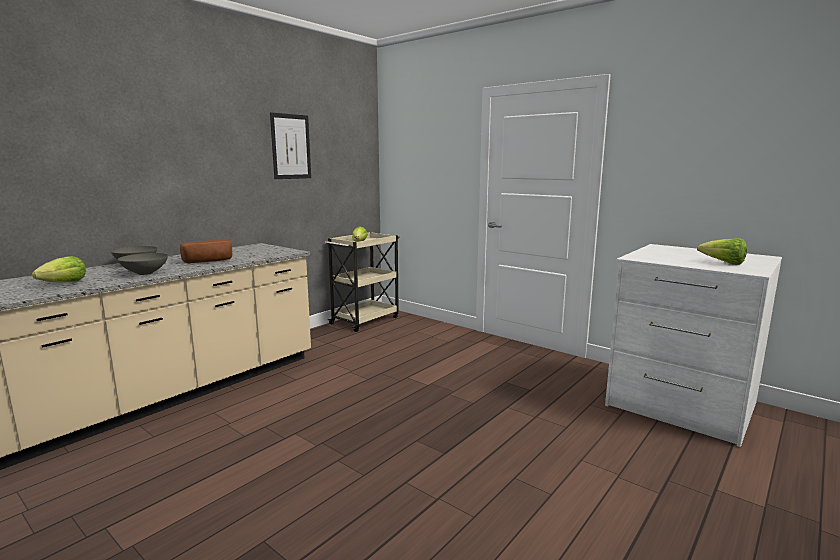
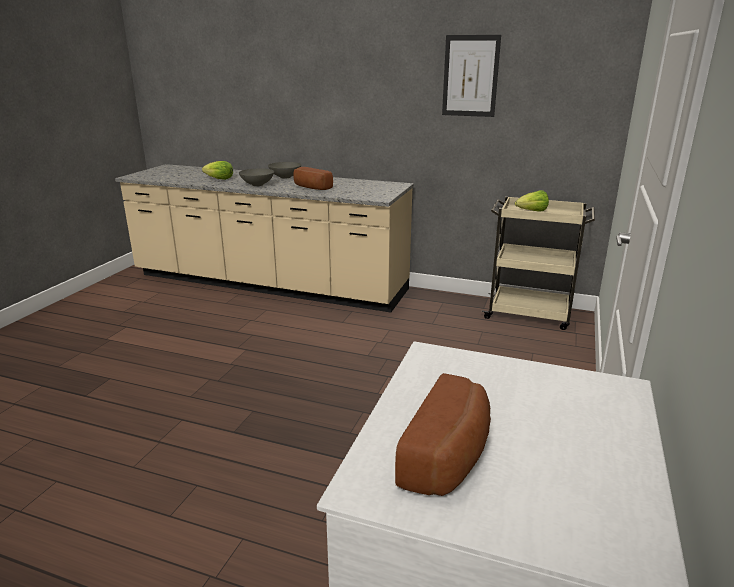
camera: 70 degrees right, 10 degrees up
lettuce [697,238,747,265] -> bread [395,373,491,496]

